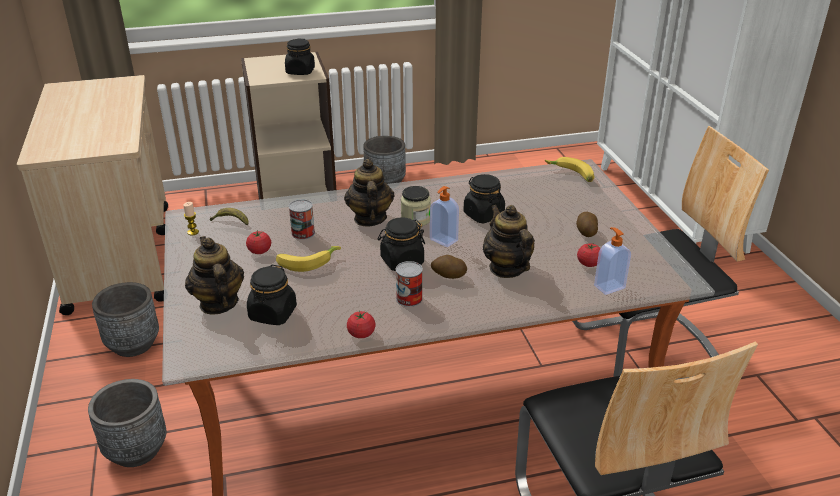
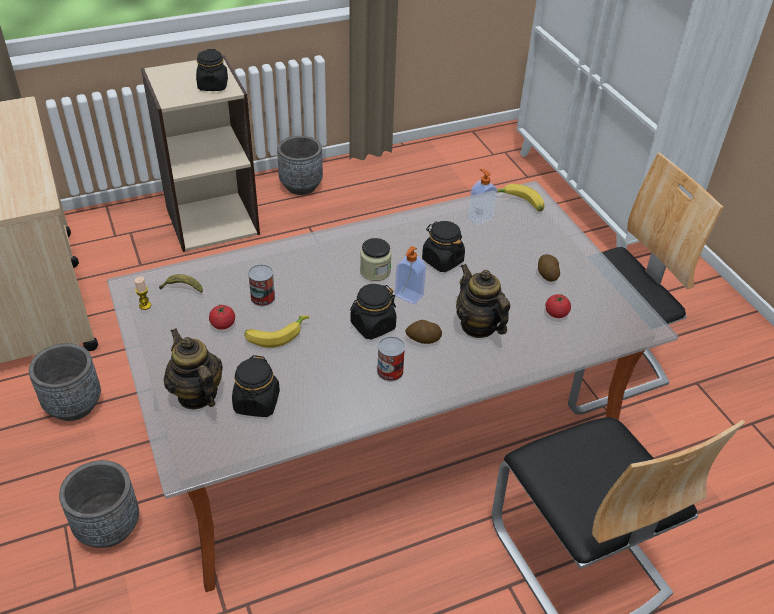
camera: 10 degrees left, 10 degrees up
teapot [344,159,395,226] -> none
tomato [347,311,376,338] -> none
soap dispenser [594,227,631,295] -> soap dispenser moved to [468,169,497,225]

